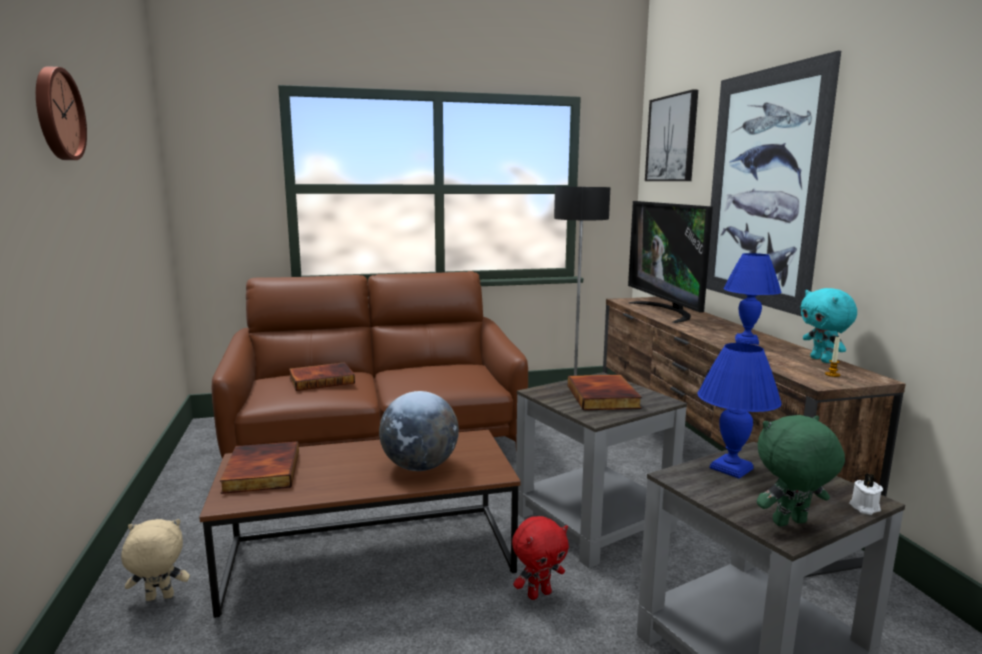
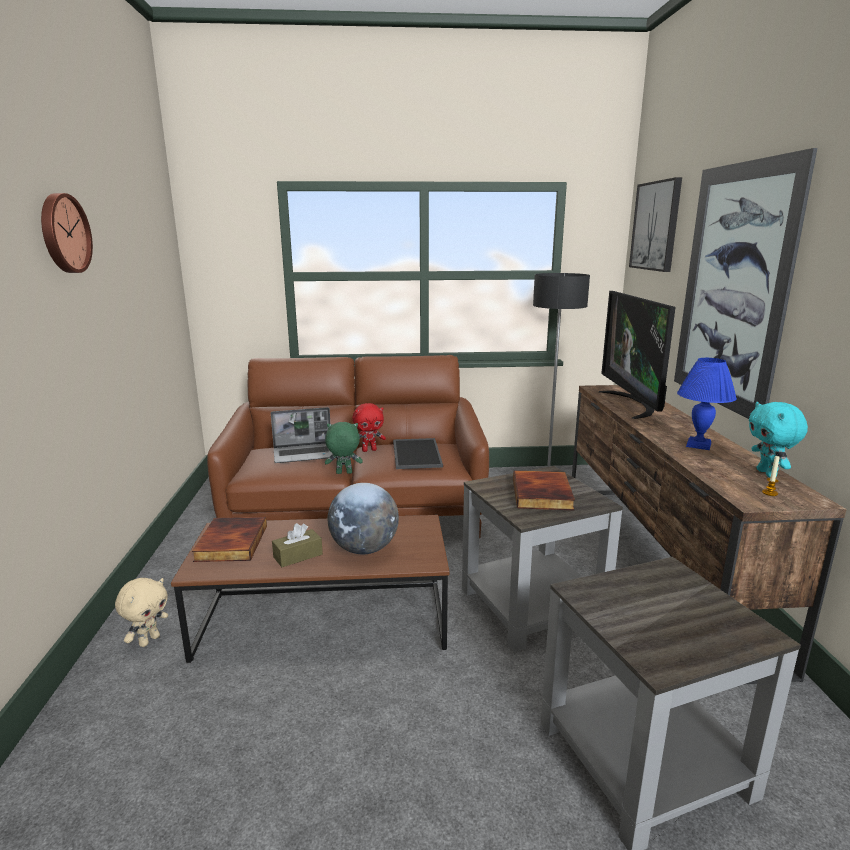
camera: 10 degrees right, 5 degrees up
beige plush toy [121,519,190,601] -> beige plush toy turned 120 degrees clockwise [115,578,168,647]
book [289,362,355,391] -> laptop [271,407,333,463]
red plush toy [512,516,569,600] -> red plush toy moved to [352,403,386,452]
blue table lamp [698,343,782,479] -> none
green plush toy [757,415,845,526] -> green plush toy moved to [325,422,363,474]
white candle [849,473,883,515] -> none
none -> brown tissue box [272,523,323,567]
none -> tray [393,438,443,469]

